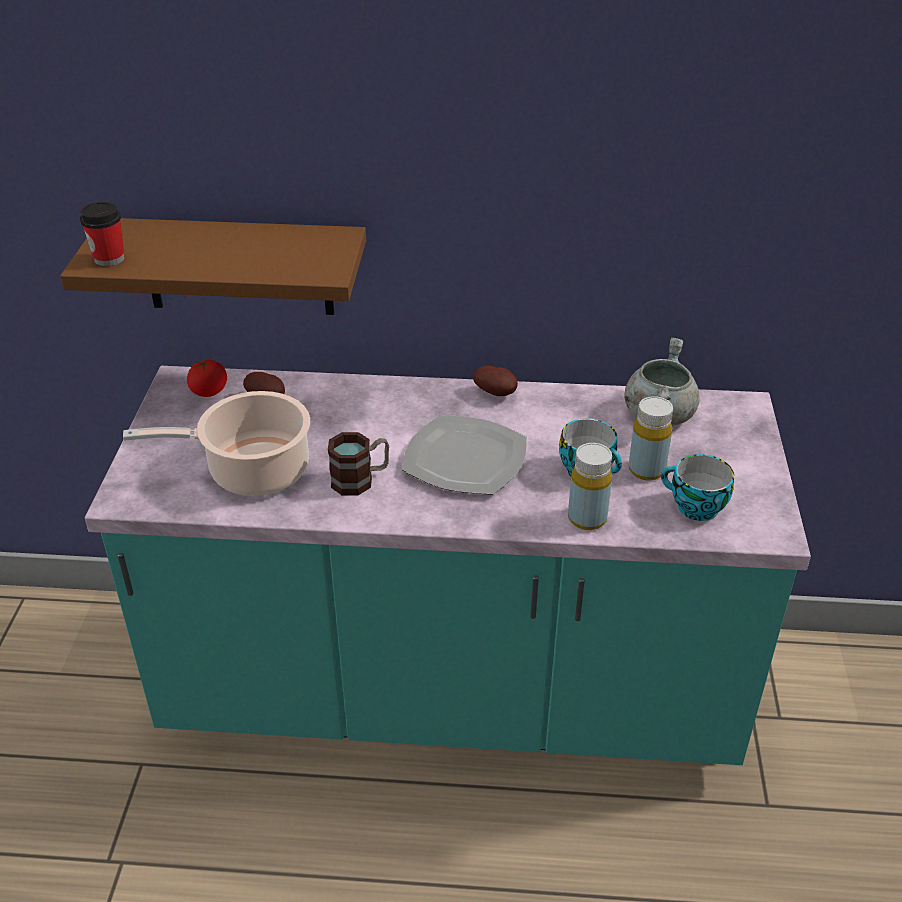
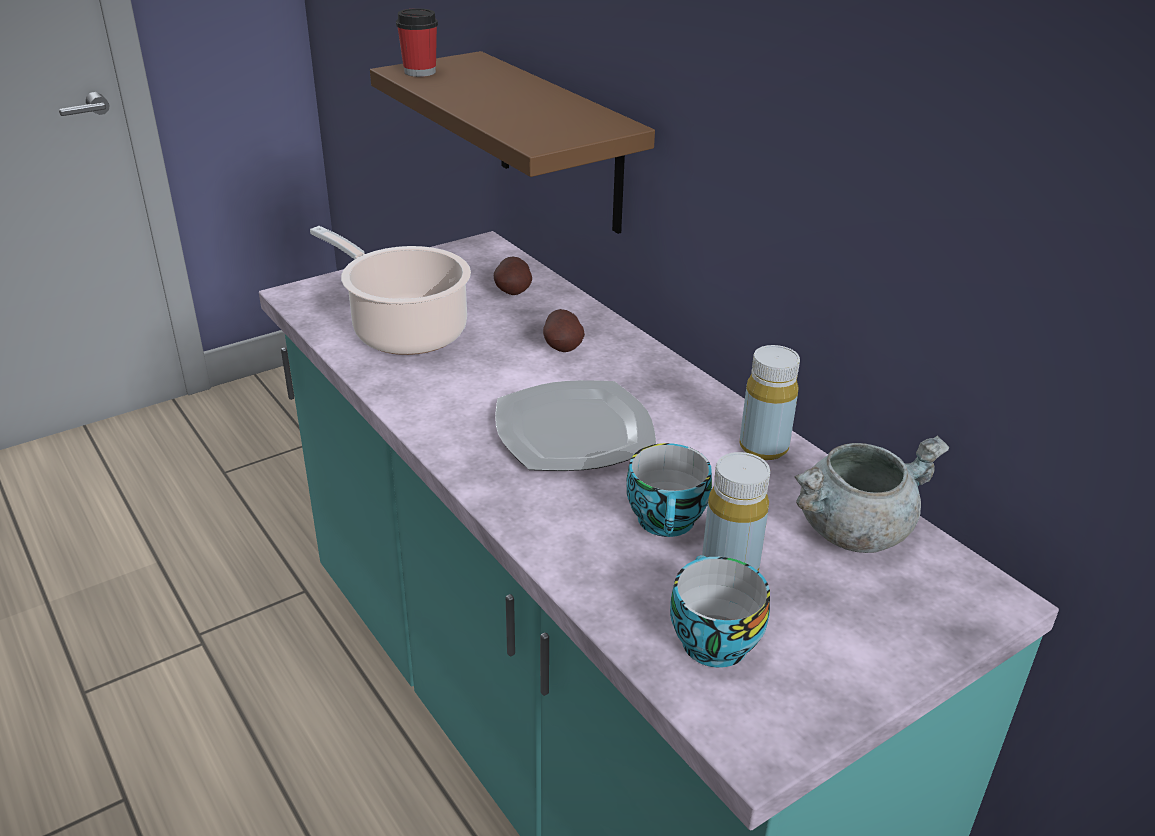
camera: 50 degrees right, 5 degrees down
tomato [187,360,227,397] -> none
mug [328,432,389,495] -> none
potato [473,366,518,396] -> potato moved to [543,309,585,352]
yellow bottle [568,443,612,530] -> yellow bottle moved to [740,345,800,460]

